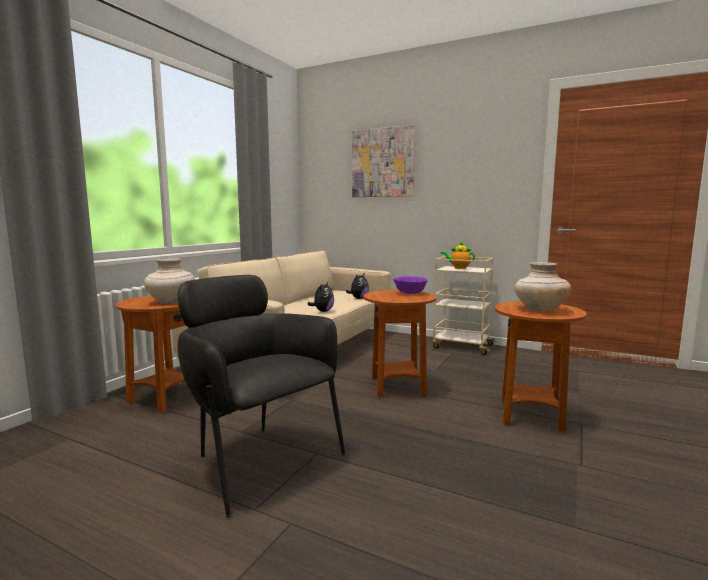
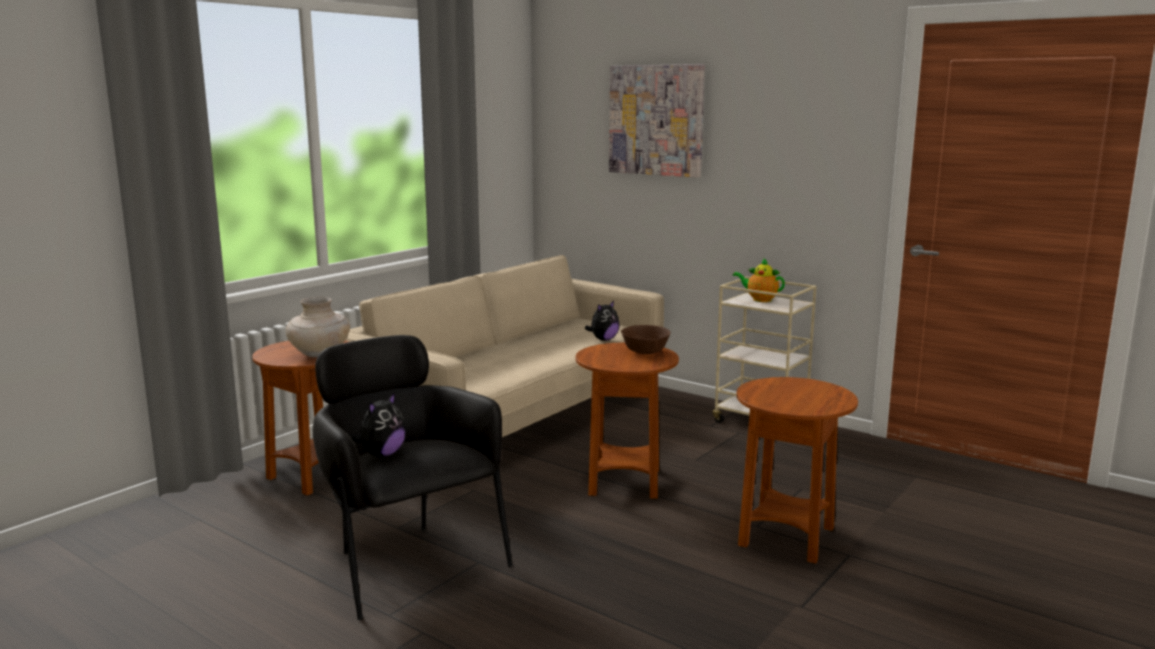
camera: 10 degrees right, 5 degrees up
plush toy [307,282,334,312] -> plush toy moved to [351,392,406,457]
purple bowl [393,276,428,294] -> brown bowl [621,325,671,354]
beige vase [515,262,571,311] -> none

